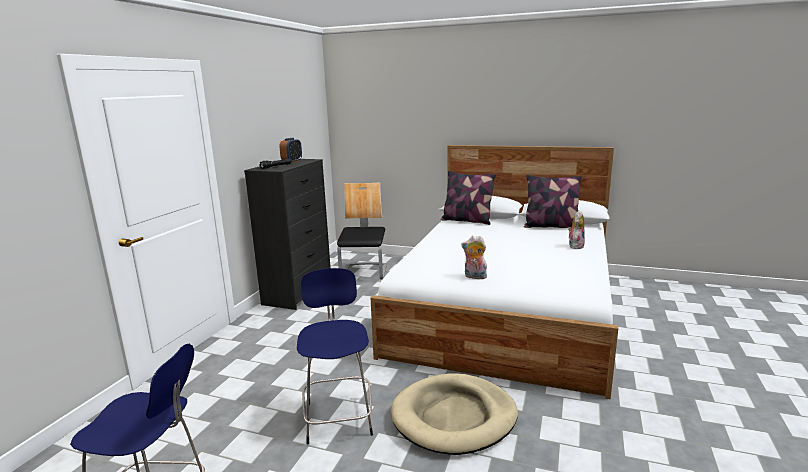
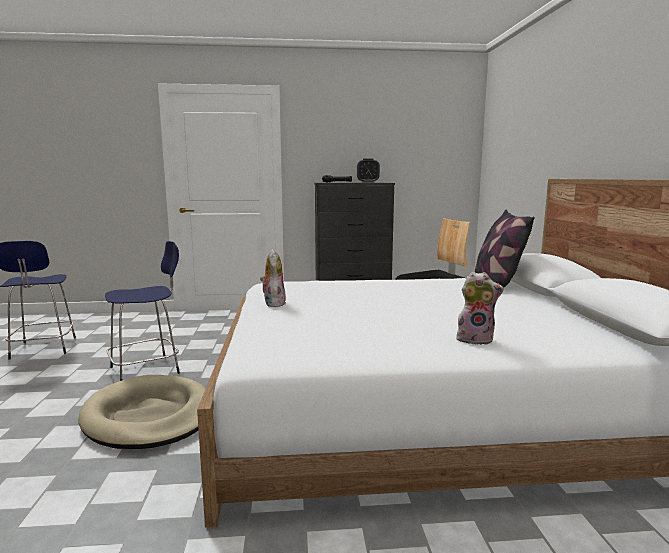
camera: 65 degrees right, 5 degrees down
pillow [524,174,582,228] -> none

